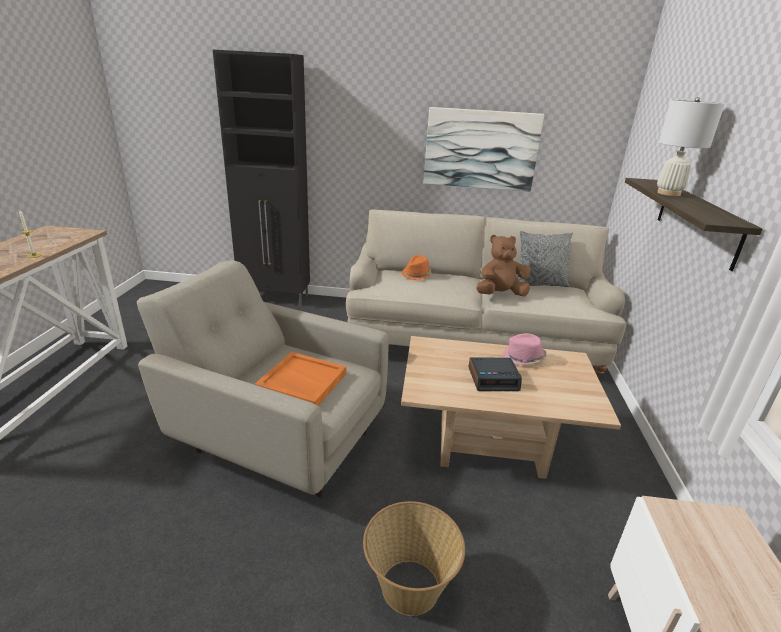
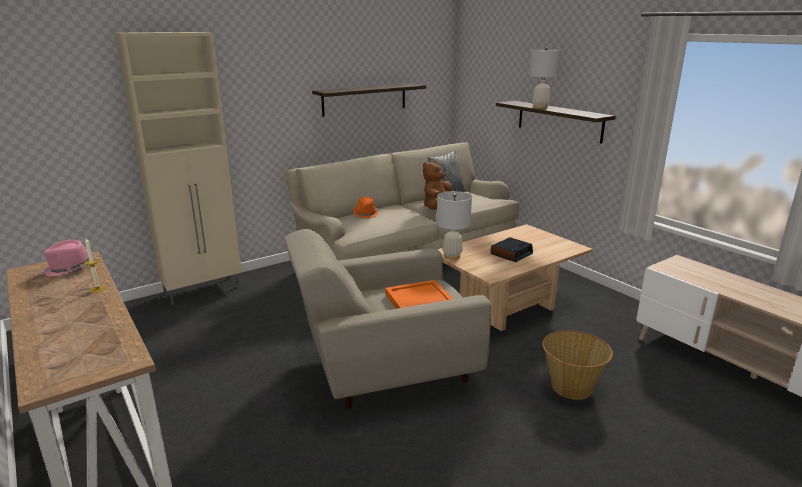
camera: 40 degrees left, 5 degrees down
black cabinet [213,50,310,306] -> beige cabinet [114,32,242,305]
picture [423,107,544,191] -> shelf [312,83,426,117]
pink hat [502,333,547,365] -> pink hat moved to [43,240,95,276]
none -> white table lamp [437,191,472,260]

